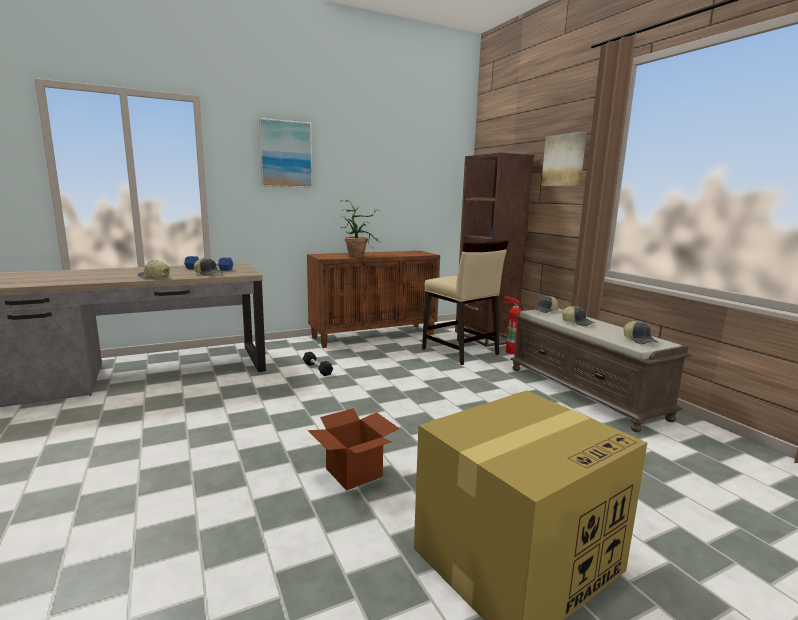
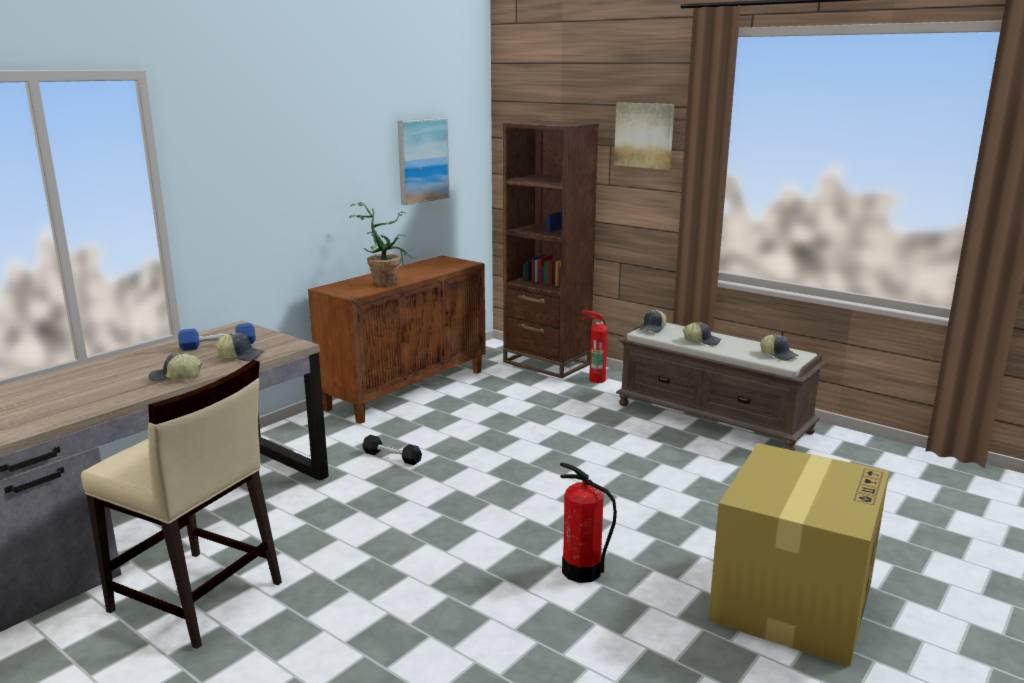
camera: 25 degrees left, 5 degrees up
picture [259,118,312,188] -> picture moved to [398,117,450,205]
cardboard box [308,408,400,490] -> fire extinguisher [560,462,617,583]
beige chair [422,240,508,365] -> beige chair moved to [81,360,282,649]

